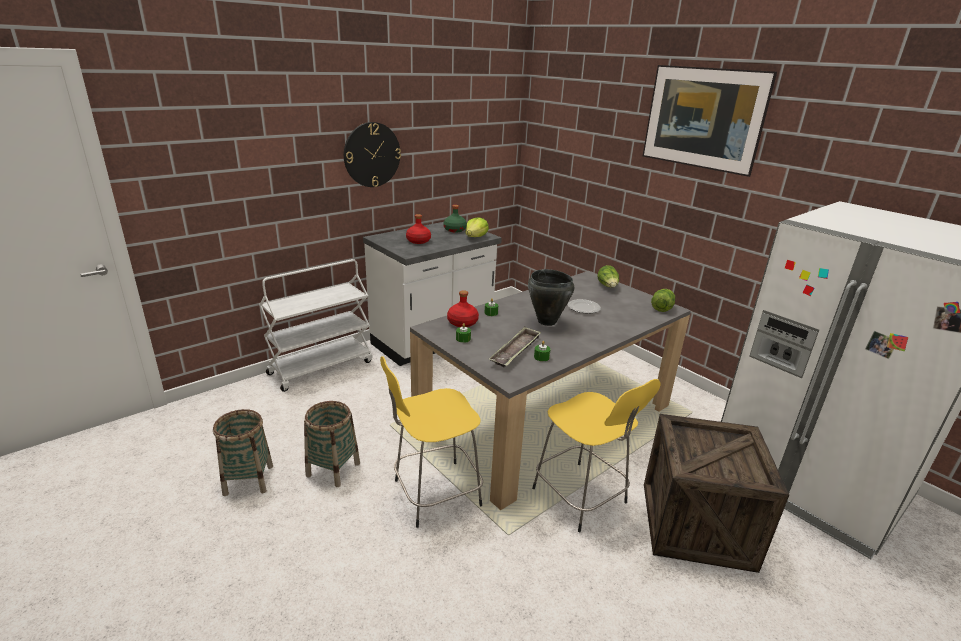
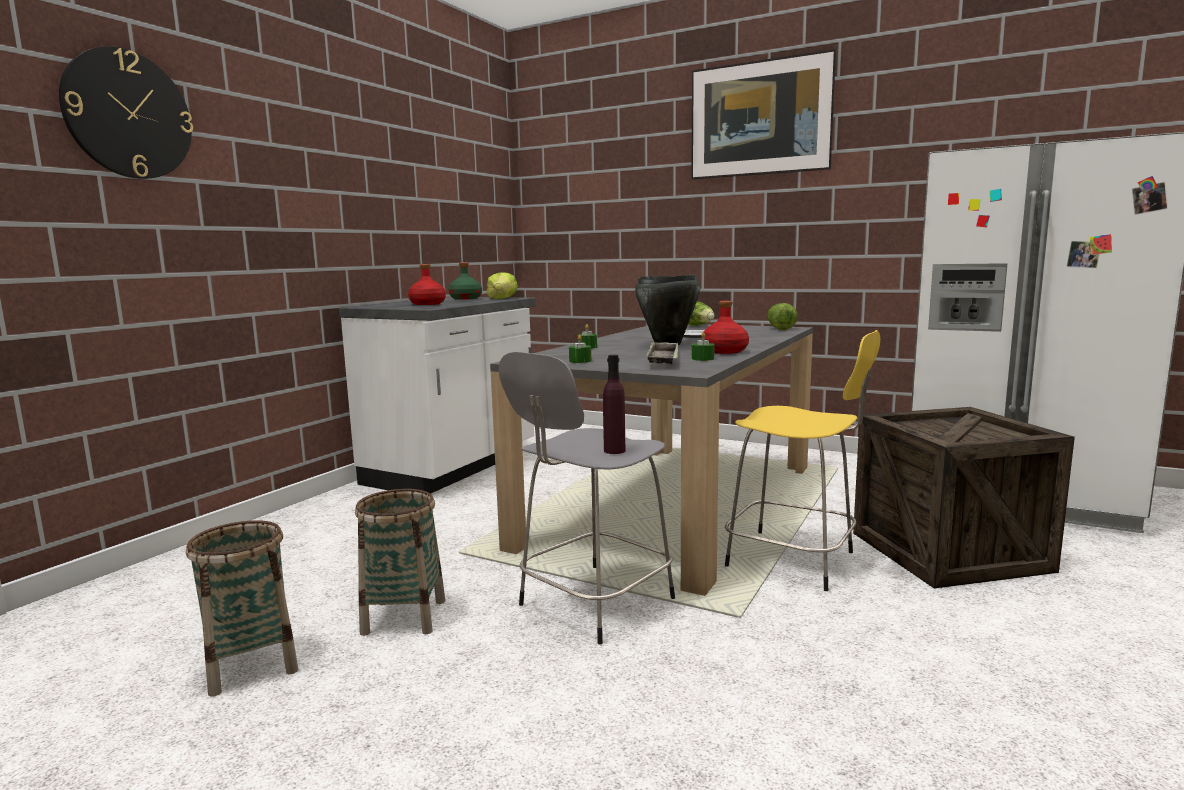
camera: 20 degrees left, 15 degrees down
white cart [259,259,372,392] -> none
wall clock [344,122,401,187] -> wall clock moved to [59,46,193,179]
yellow stool [380,356,483,528] -> grey stool [499,352,675,645]
red bottle [447,290,479,327] -> red bottle moved to [701,301,749,354]
none -> purple bottle [603,355,626,454]

